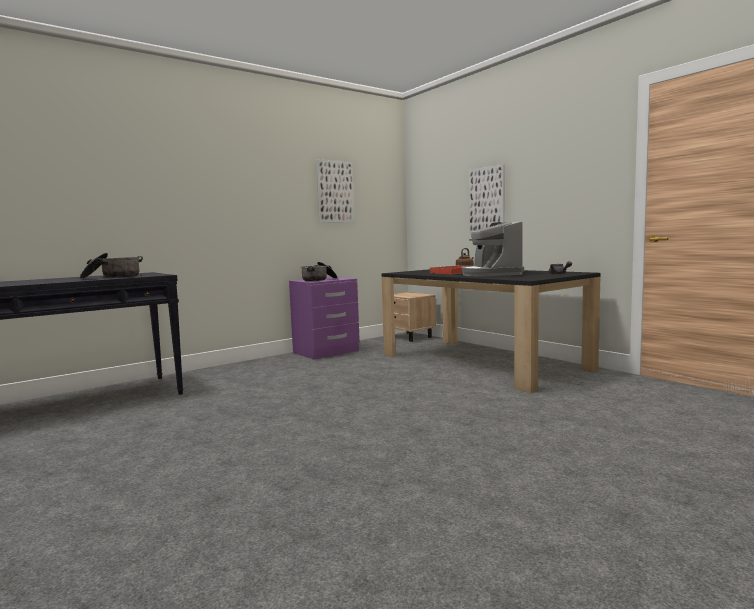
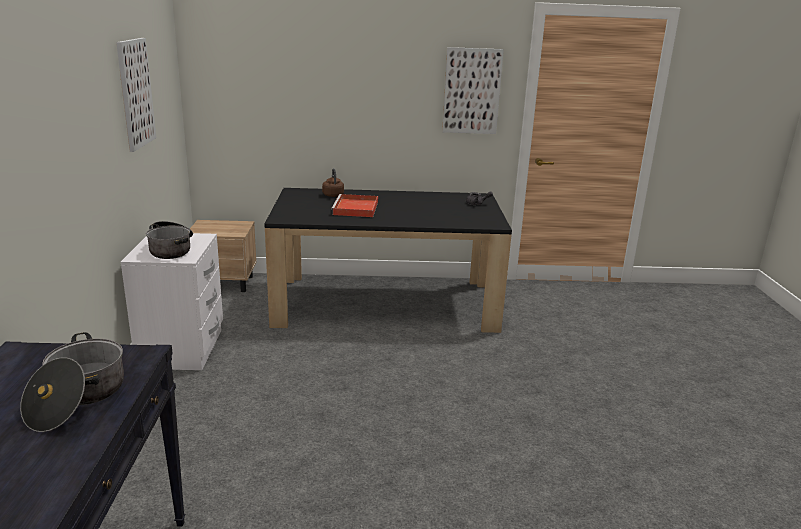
camera: 55 degrees left, 15 degrees up
purple nightstand [289,277,360,359] -> white nightstand [121,233,223,370]
coffee machine [461,221,524,276] -> none
picture [469,164,505,234] -> picture moved to [442,47,504,134]

